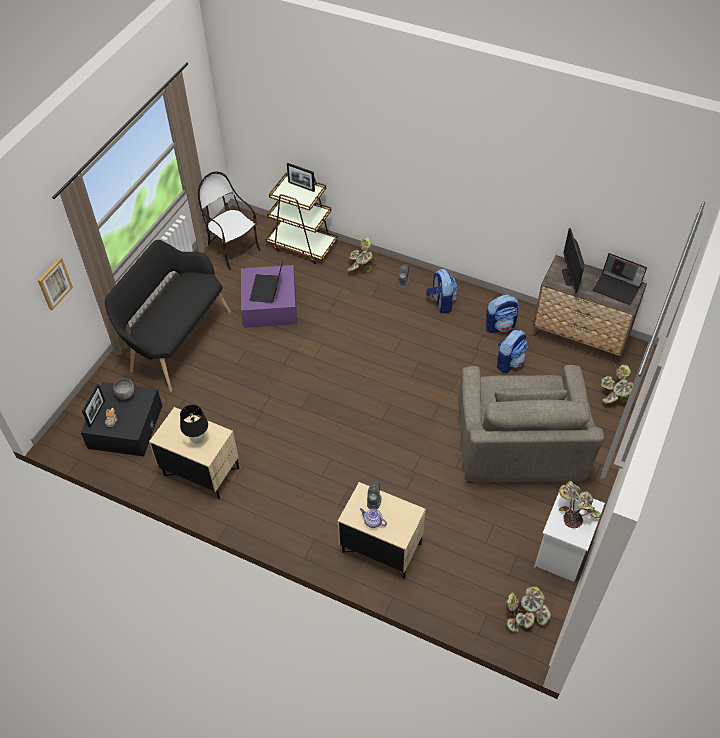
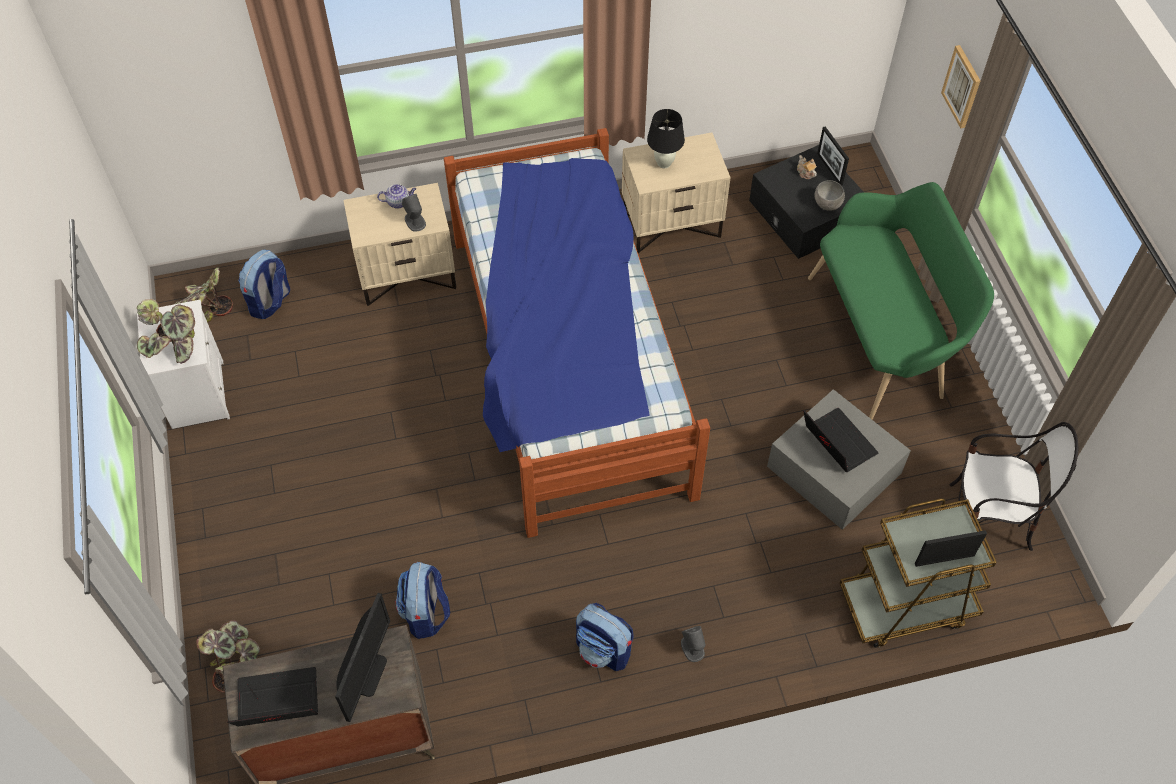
camera: 140 degrees right, 5 degrees up
black bench [105,240,231,392] -> green bench [808,182,994,420]
purple storage box [241,265,297,328] -> grey storage box [767,389,911,530]
potted plant [347,237,376,272] -> none
grey armchair [458,365,605,483] -> none
backpack [486,294,519,333] -> backpack moved to [239,250,290,319]
monitor [562,228,584,293] -> monitor turned 60 degrees clockwise [335,593,390,722]
none -> bed [444,128,710,538]

